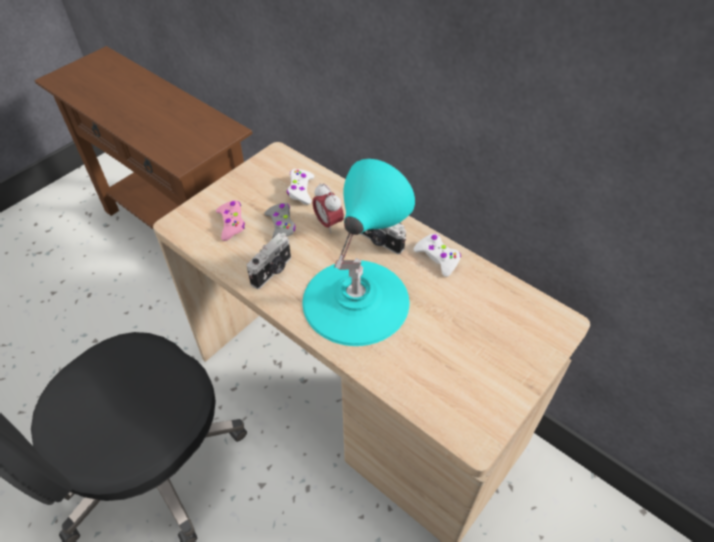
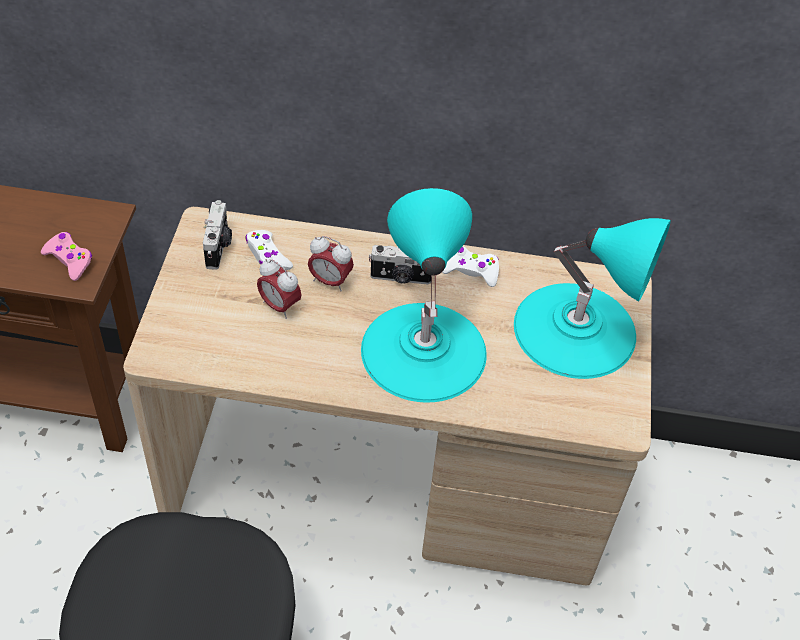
camera: 35 degrees left, 0 degrees up
pink game controller [216,201,245,241] -> pink game controller moved to [41,232,92,281]
camera [247,233,291,289] -> camera moved to [203,200,232,270]
grey game controller [264,203,296,238] -> alarm clock [257,259,302,319]
none -> turquoise table lamp [514,218,671,379]

